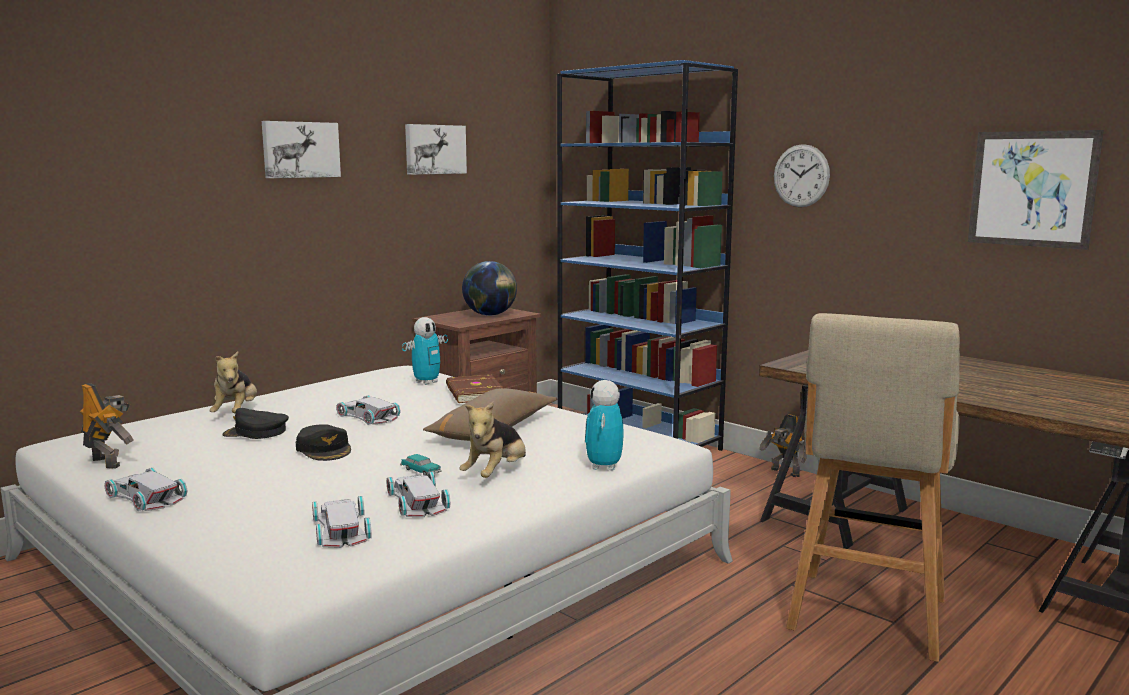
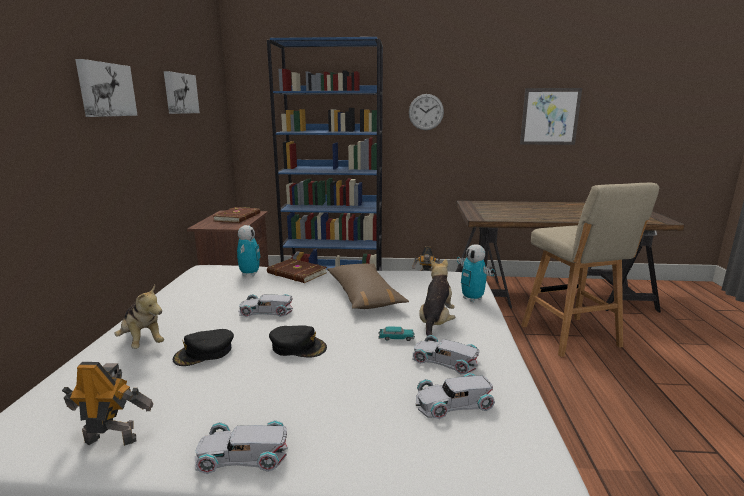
camera: 40 degrees left, 5 degrees up
white toy car [312,496,372,548] -> white toy car turned 45 degrees counterclockwise [416,373,495,419]
plush toy [459,402,526,478] -> plush toy turned 150 degrees counterclockwise [419,259,455,341]
globe [462,261,517,316] -> brown book [213,207,260,223]

